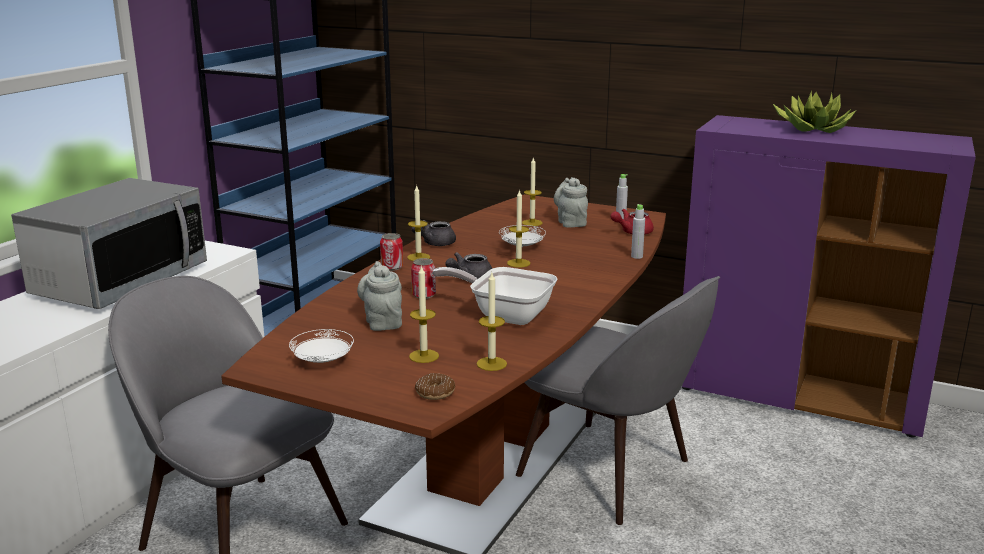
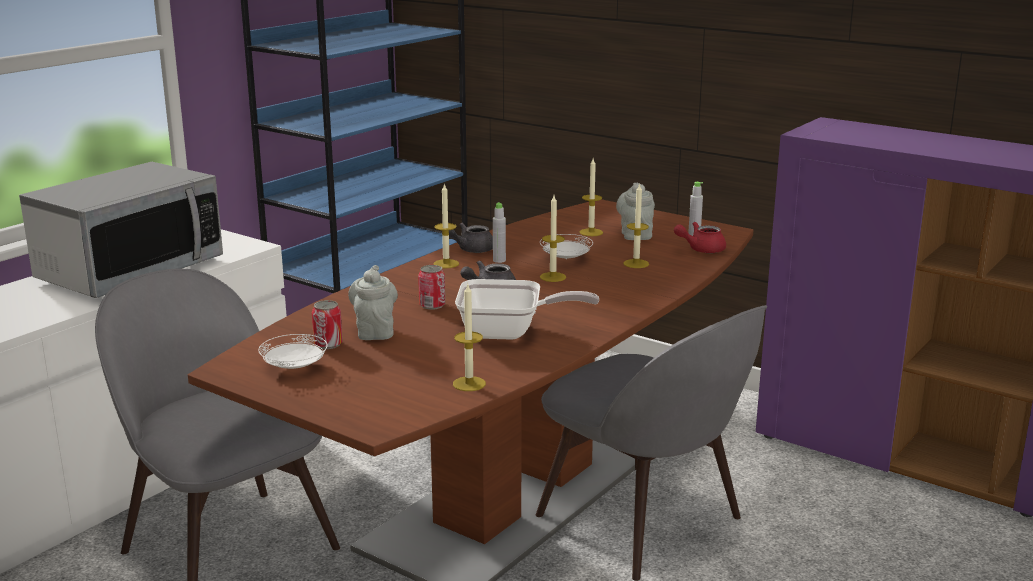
camera: 10 degrees right, 0 degrees up
can [380,233,403,271] -> can moved to [312,300,343,349]
candle [409,265,439,363] -> candle moved to [623,183,649,268]
donut [415,373,455,400] -> none
frying pan [432,267,557,325] -> frying pan turned 150 degrees clockwise [455,279,599,340]
grey bottle [631,204,645,259] -> grey bottle moved to [493,202,506,263]
potted plant [773,90,856,133] -> none

